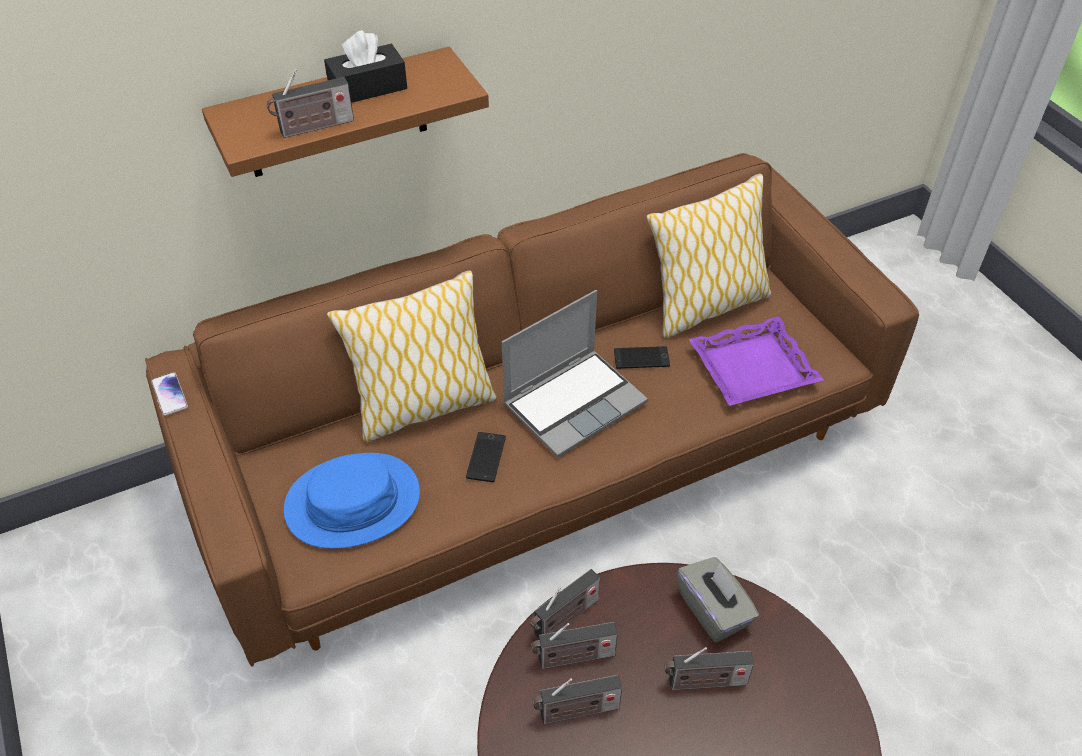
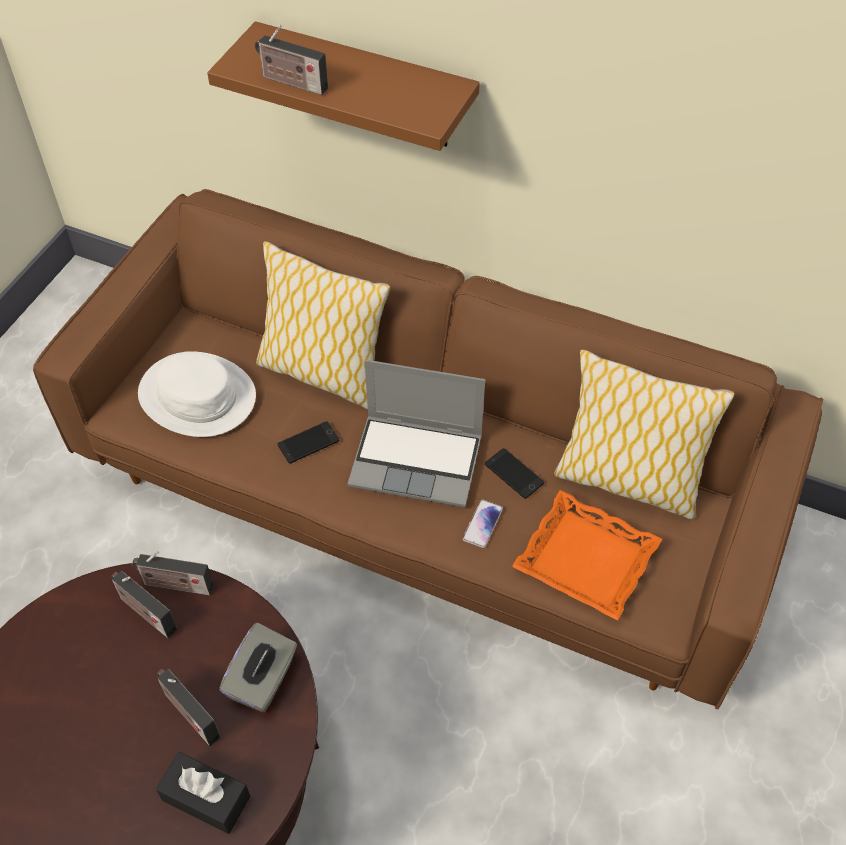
camera: 50 degrees right, 5 degrees up
phone [151,372,188,416] -> phone moved to [463,499,503,548]
blue hat [284,453,420,549] -> white hat [138,351,256,437]
black tissue box [324,30,407,103] -> black tissue box moved to [156,752,250,834]
radio [533,675,622,724] -> none
purple tray [689,316,824,406] -> orange tray [512,490,662,621]

